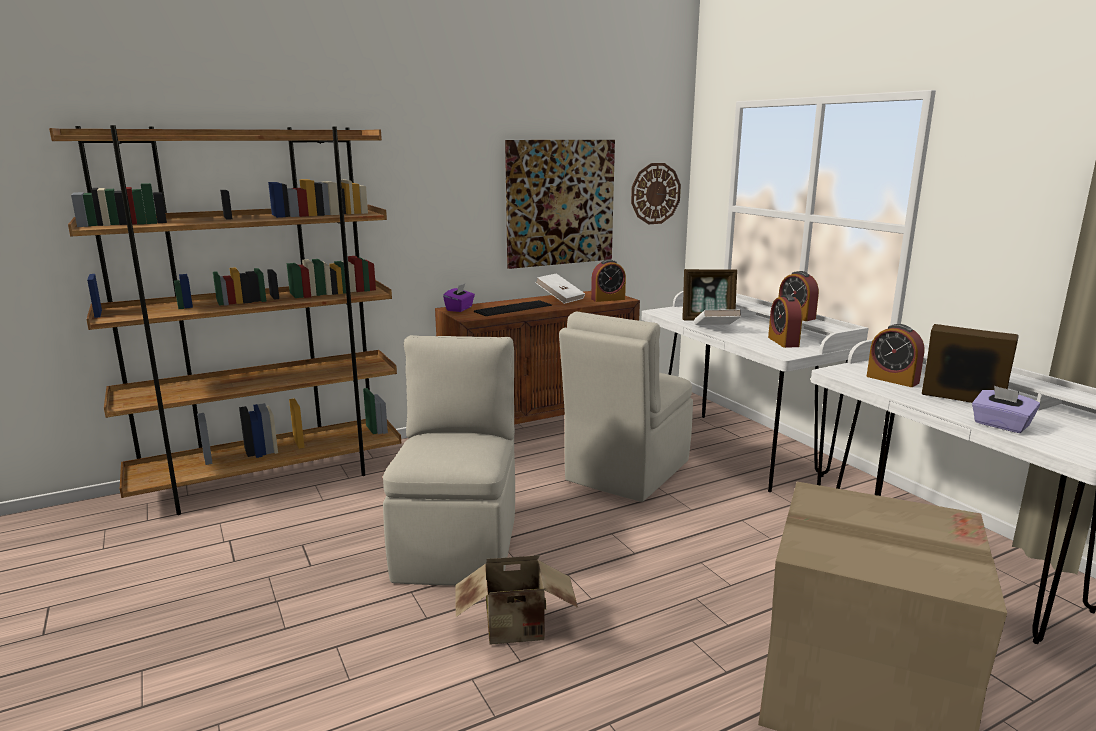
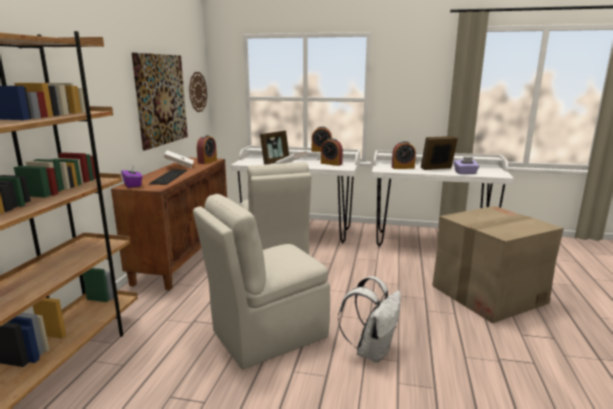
camera: 50 degrees left, 0 degrees up
beige chair [383,335,515,586] -> beige chair turned 75 degrees counterclockwise [193,194,330,369]
cardboard box [455,555,578,645] -> white backpack [338,276,401,363]

